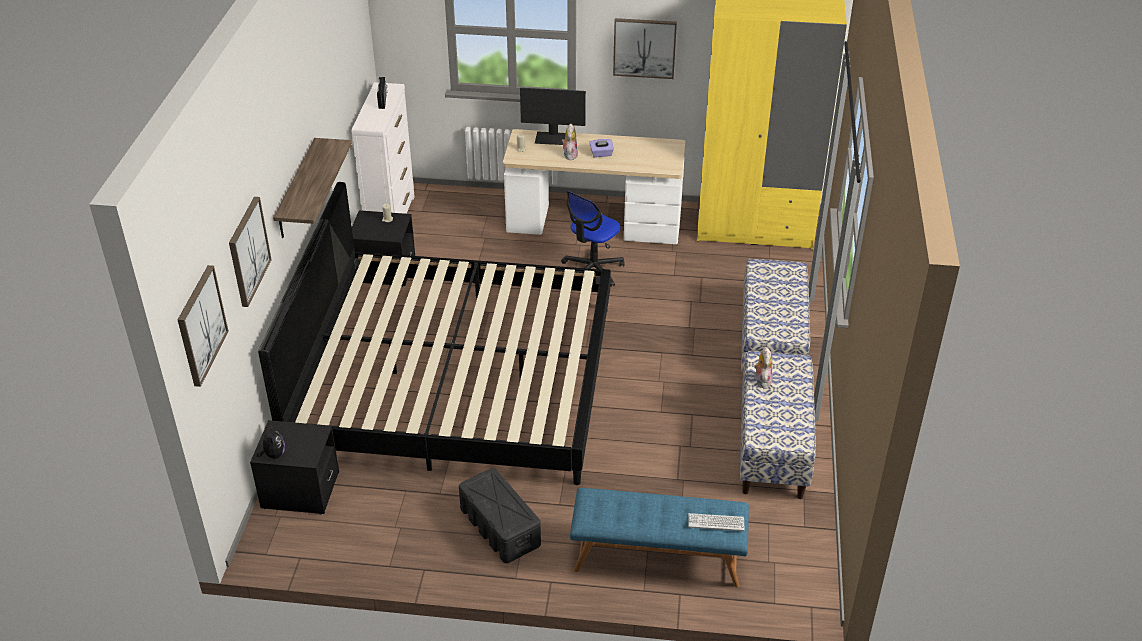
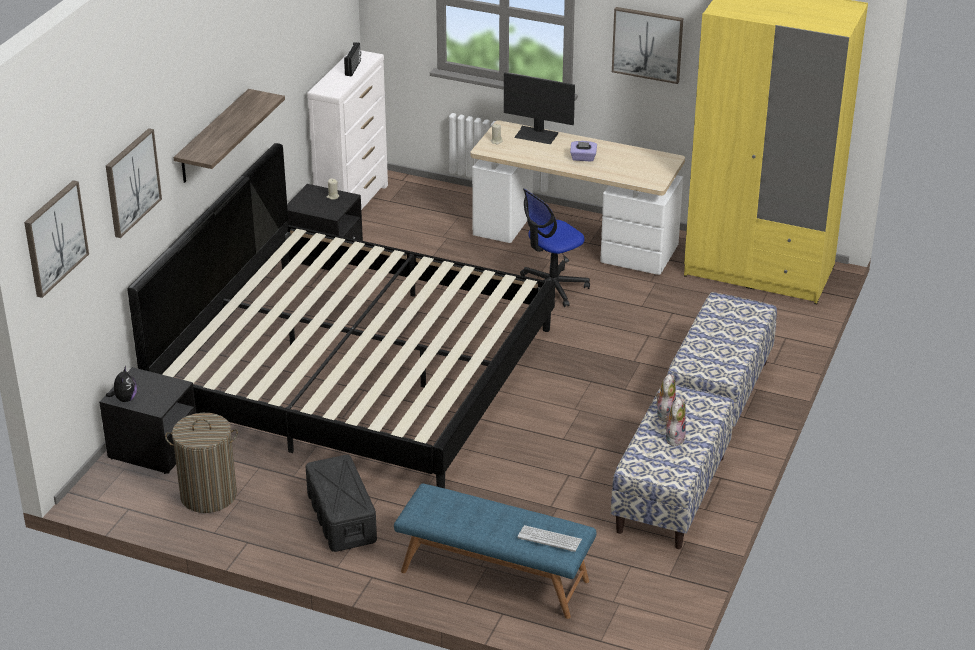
camera: 15 degrees right, 5 degrees down
plush toy [562,124,578,160] -> plush toy moved to [665,398,686,446]
none -> laundry basket [165,413,238,513]

